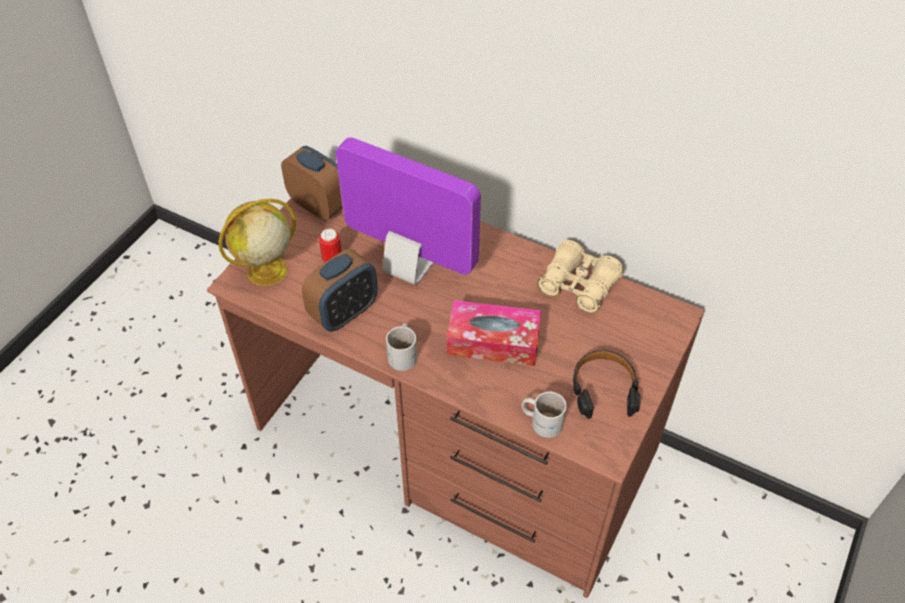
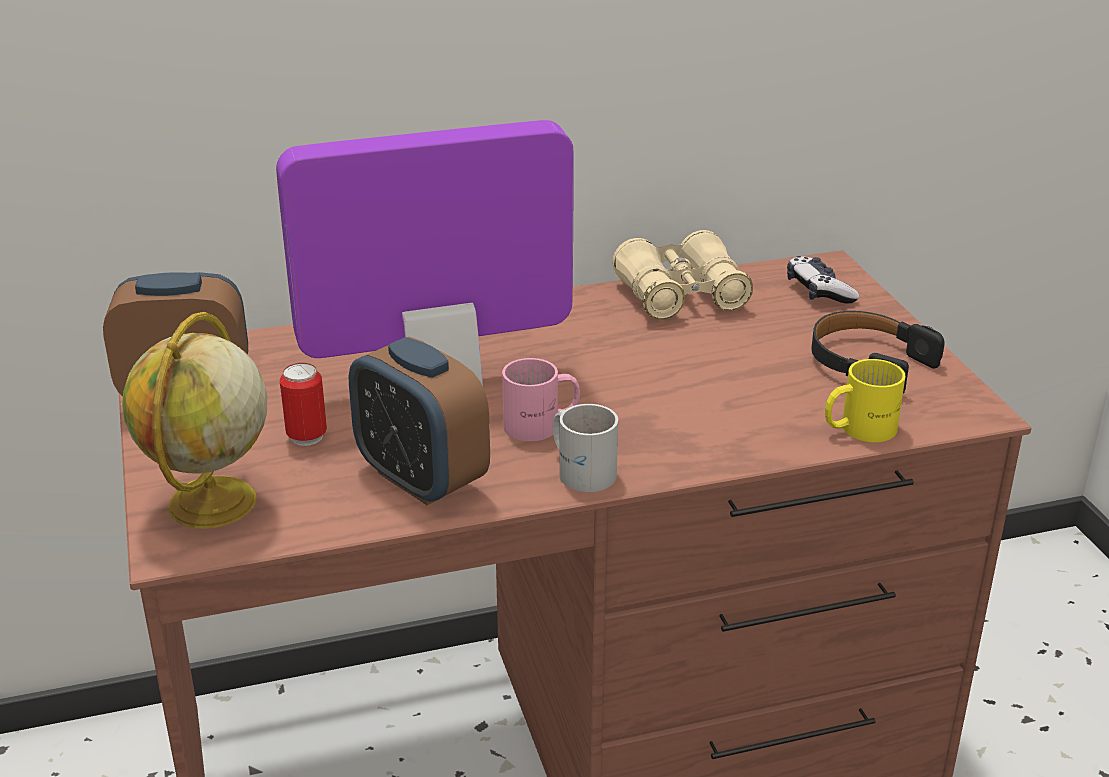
camera: 45 degrees left, 20 degrees down
alarm clock [302,249,378,332] -> alarm clock turned 135 degrees clockwise [349,337,490,505]
tissue box [447,300,542,366] -> none
white mug [522,392,567,438] -> yellow mug [825,359,905,442]
none -> pink mug [502,358,580,441]
none -> game controller [787,256,859,304]

